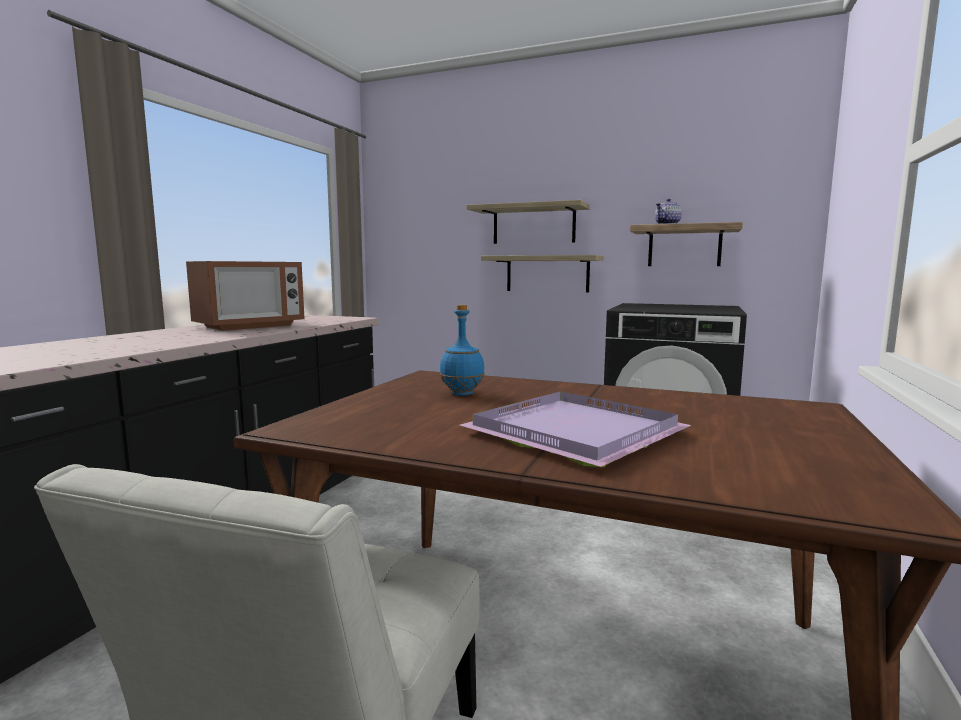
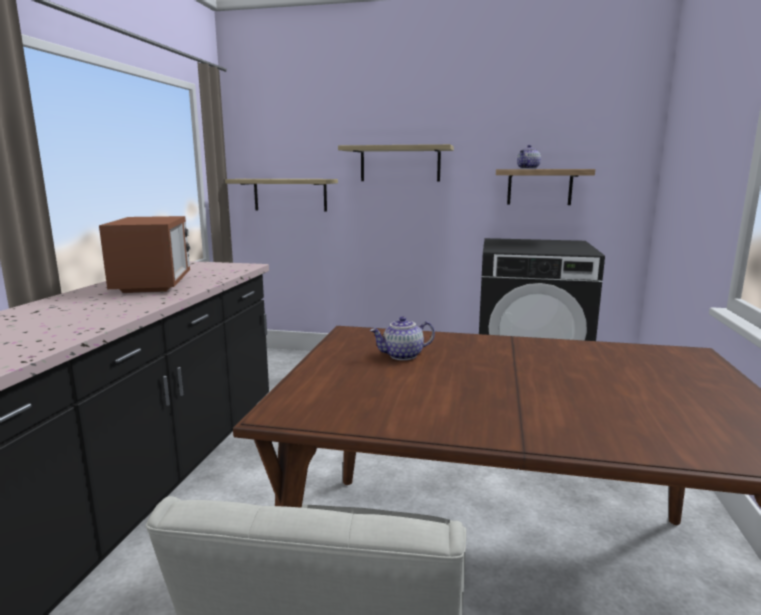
camera: 10 degrees left, 5 degrees up
microwave [186,261,305,331] -> microwave turned 45 degrees counterclockwise [99,216,190,293]
blue bottle [439,305,485,396] -> teapot [370,316,435,360]
purple tray [460,391,691,468] -> none
shelf [481,255,604,293] -> shelf moved to [225,179,338,212]

